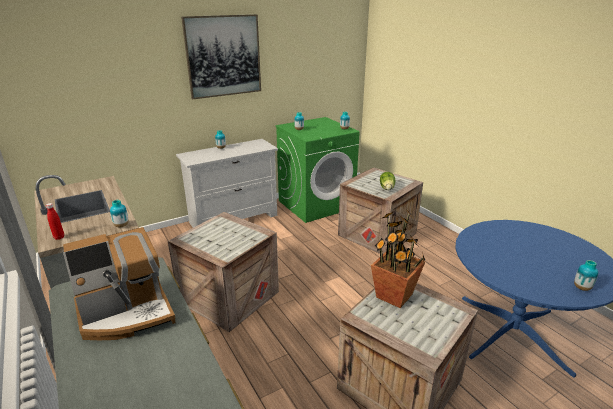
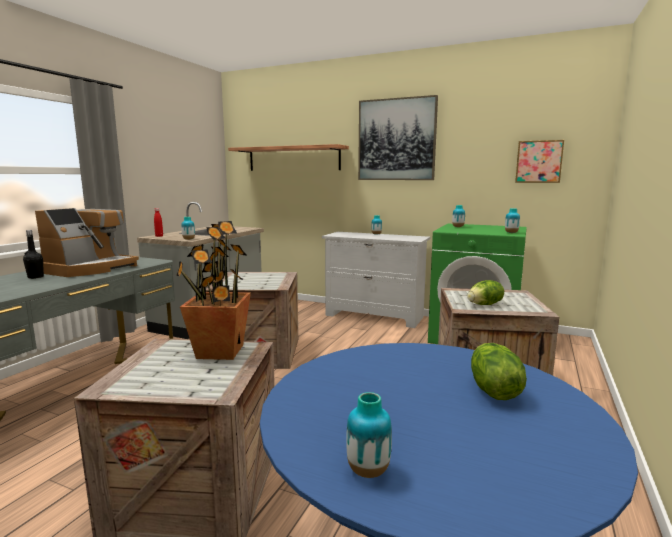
camera: 55 degrees right, 15 degrees down
coffee machine [63,227,176,340] -> coffee machine turned 90 degrees counterclockwise [35,208,139,277]
none -> black bottle [23,230,44,279]
none -> shelf [228,144,349,171]
none -> lettuce [471,343,527,400]
none -> picture [515,140,564,183]

